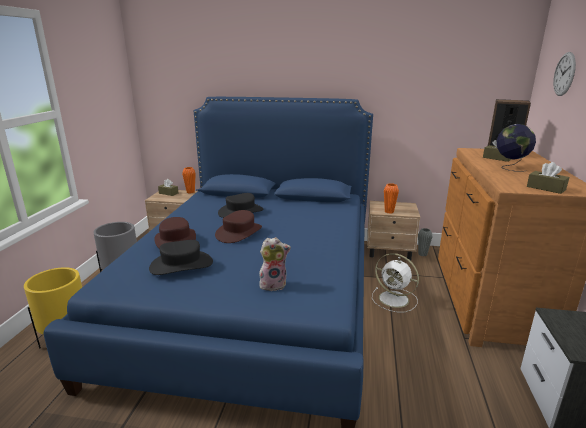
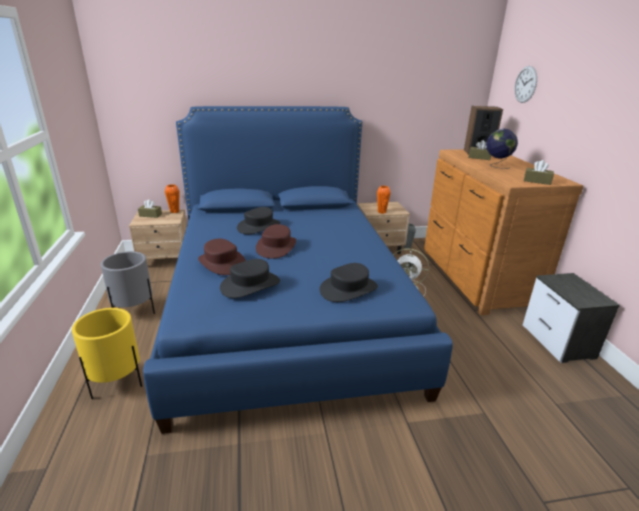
camera: 20 degrees left, 5 degrees up
plush toy [259,237,291,291] -> black hat [320,263,378,302]

